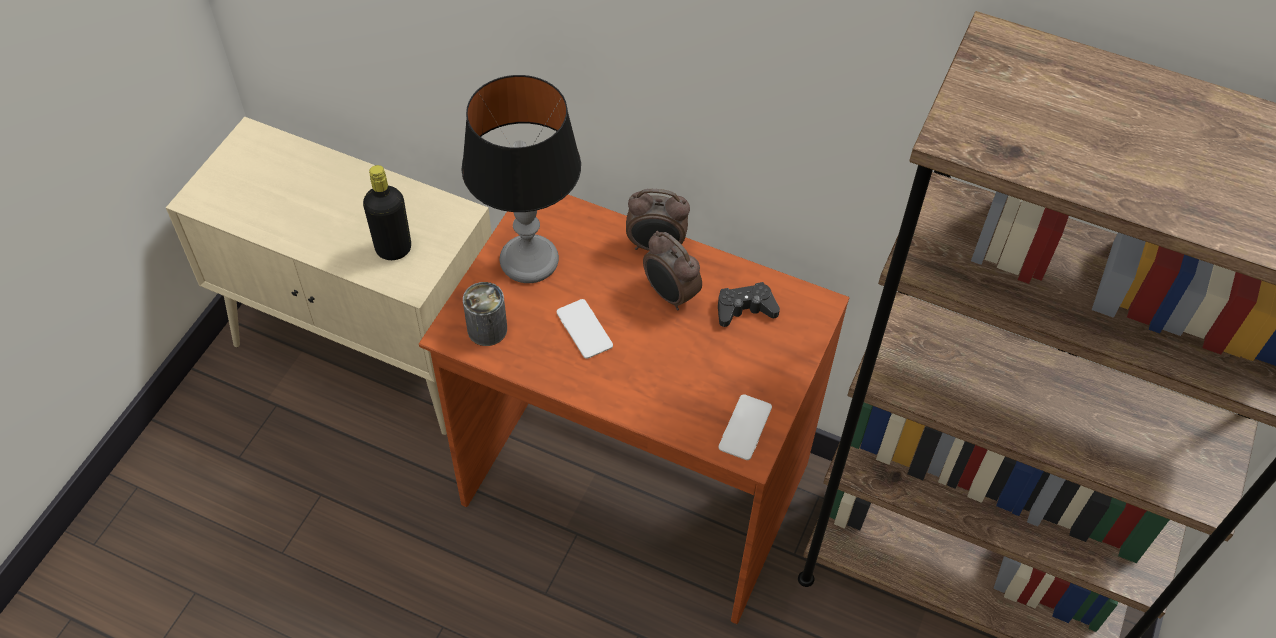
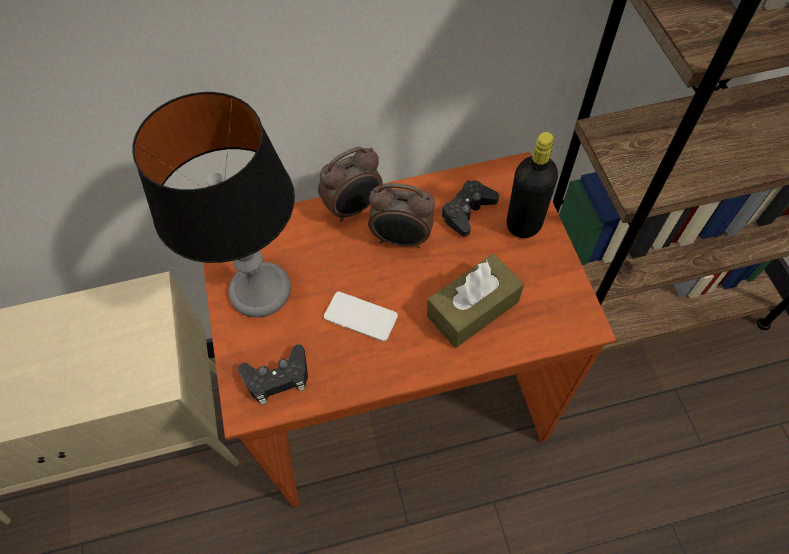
camera: 35 degrees left, 5 degrees up
black bottle [363,165,411,260] -> black bottle moved to [506,132,558,238]
can [463,282,507,346] -> black game controller [238,344,308,404]
phone [719,394,772,460] -> none
none -> brown tissue box [427,254,524,348]

